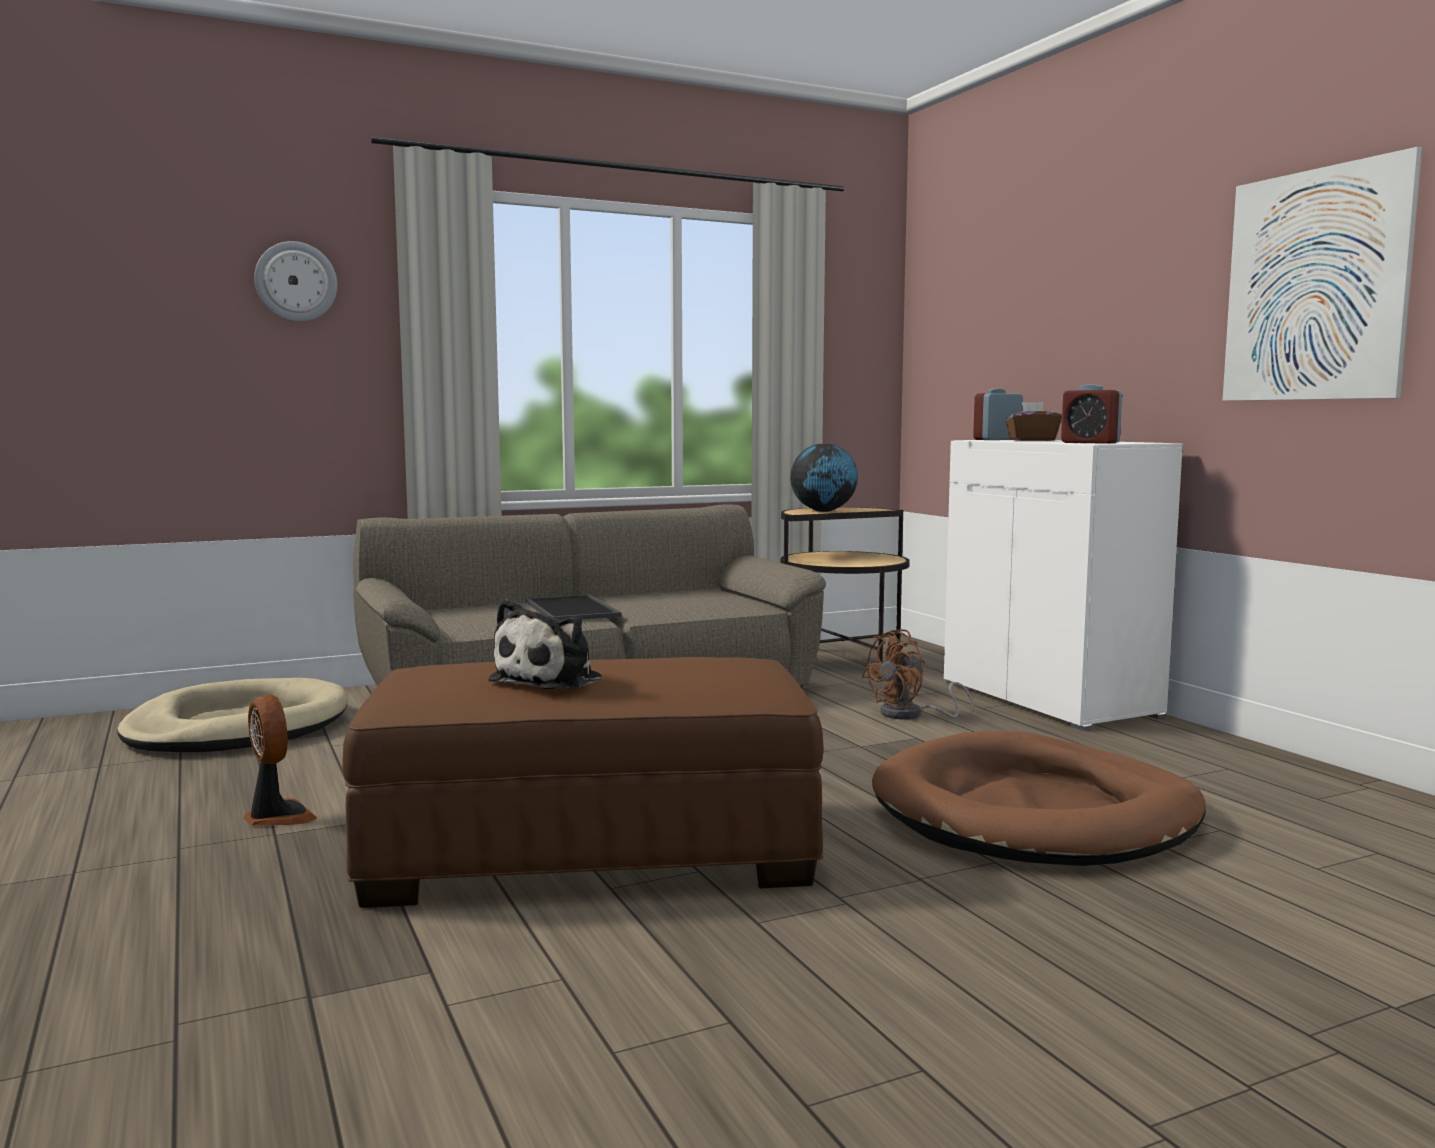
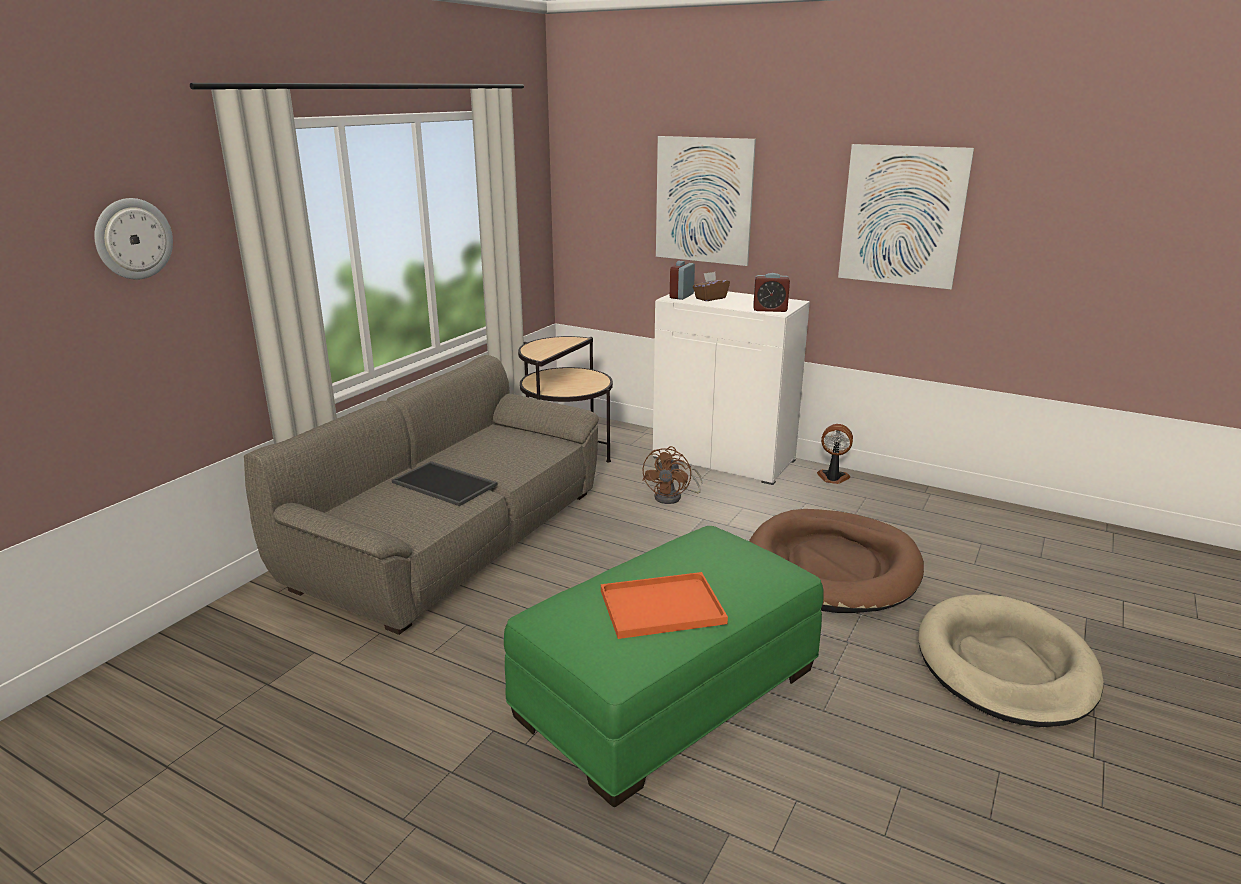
camera: 35 degrees left, 15 degrees up
beige dog bed [117,678,348,752] -> beige dog bed moved to [918,595,1104,727]
fan [243,694,317,826] -> fan moved to [817,424,853,484]
brown ottoman [342,657,824,908] -> green ottoman [504,526,823,807]
plush toy [488,599,601,689] -> orange tray [601,572,728,639]
globe [790,444,858,512] -> none
none -> picture [656,136,756,266]

